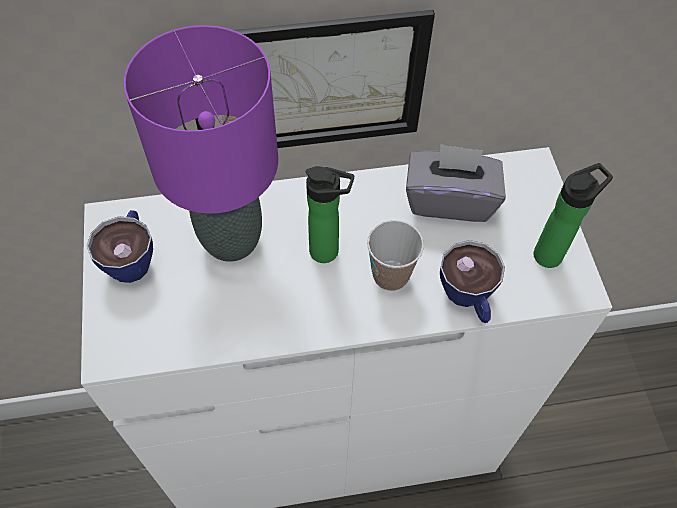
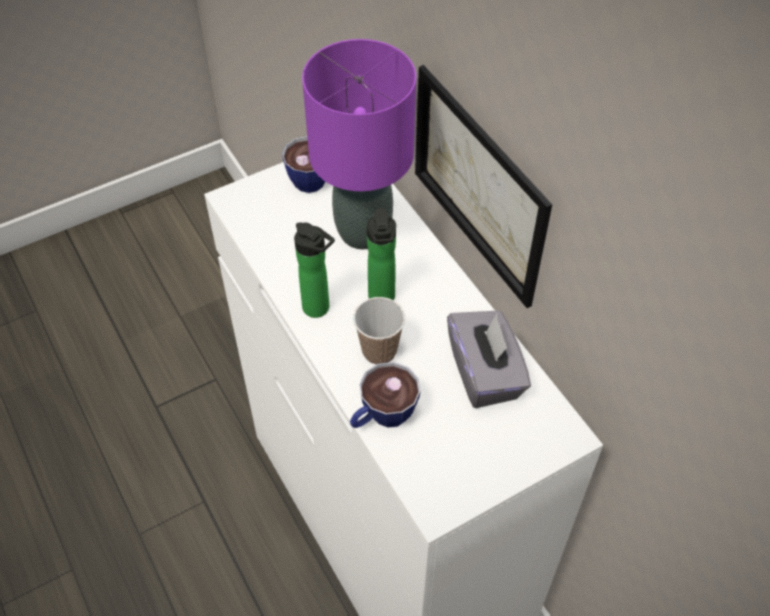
camera: 70 degrees right, 5 degrees down
bottle [534,163,613,268] -> bottle moved to [294,222,335,318]

